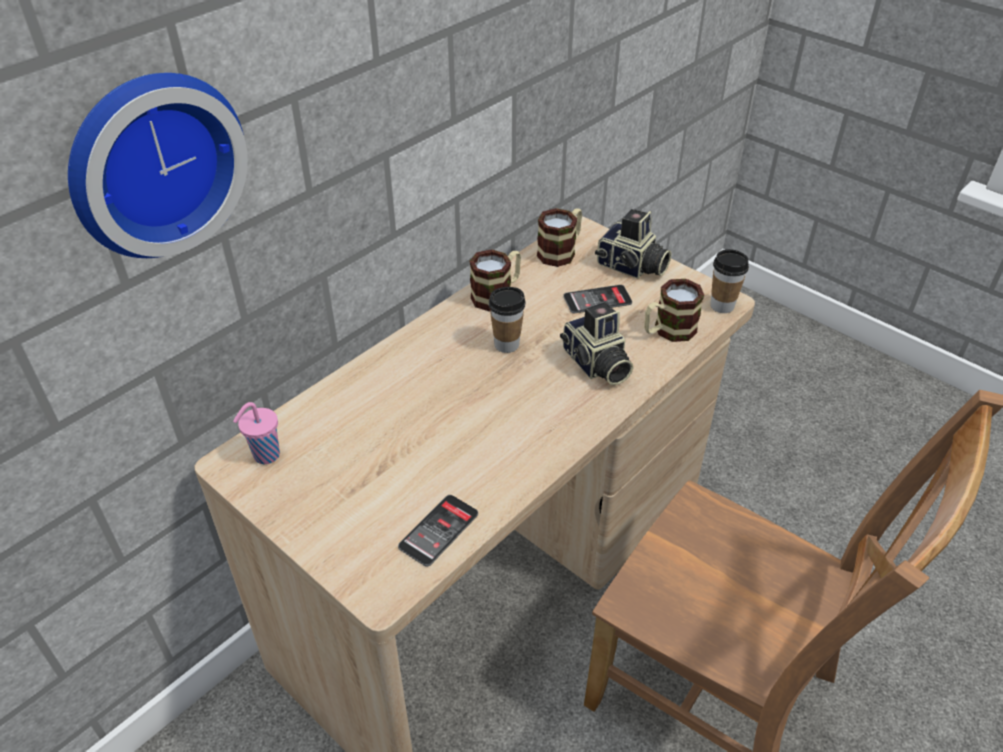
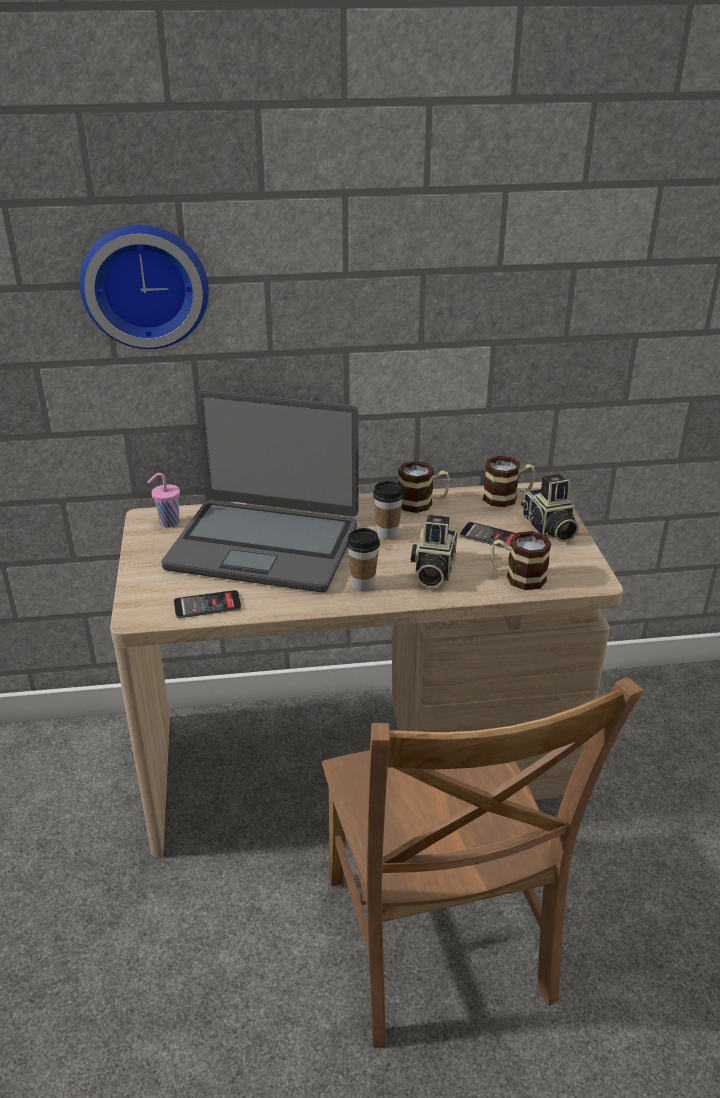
camera: 40 degrees right, 10 degrees down
cup [710,249,749,313] -> cup moved to [346,528,380,591]
none -> laptop [161,390,358,592]

